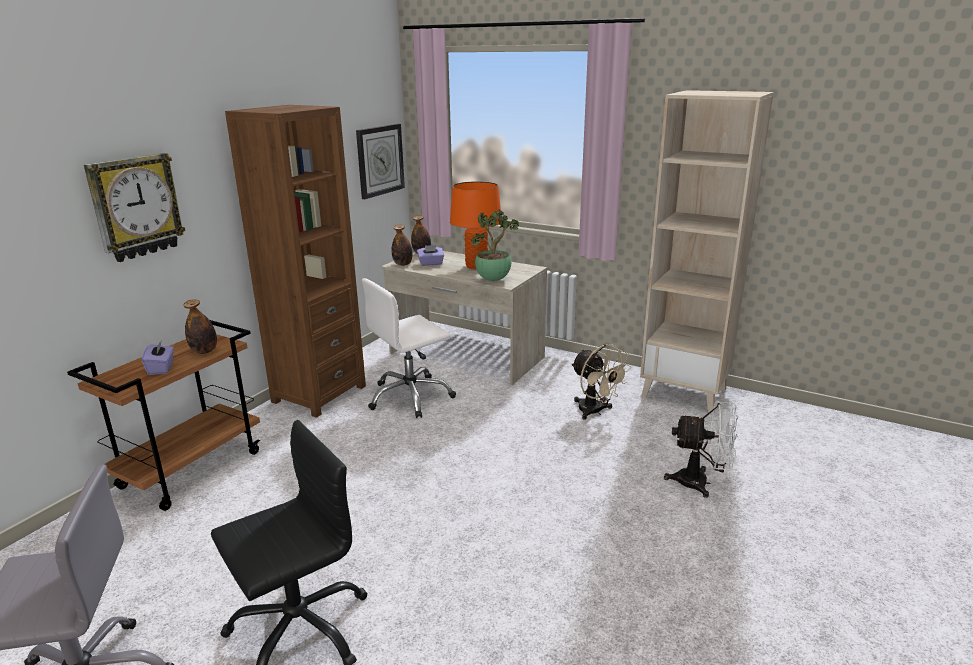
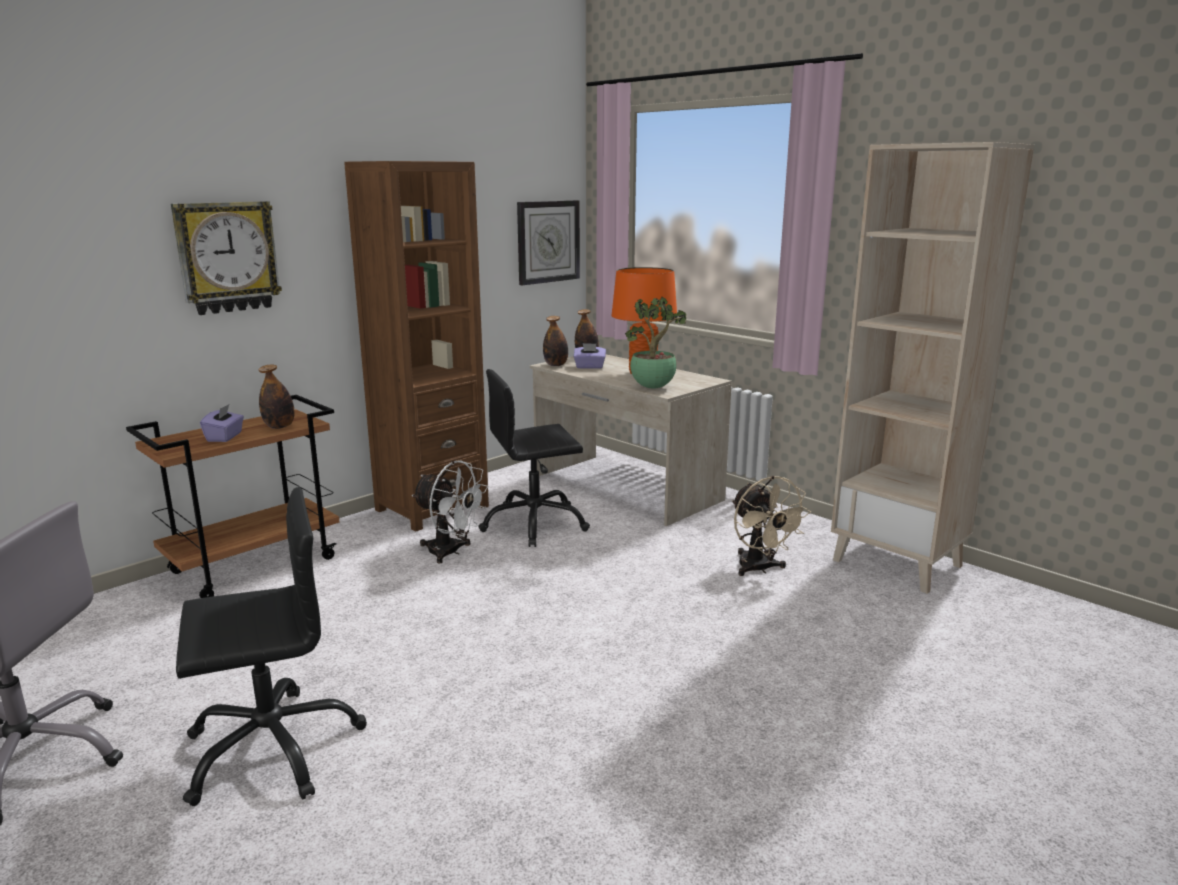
camera: 15 degrees right, 5 degrees down
white office chair [362,278,456,418] -> black office chair [478,369,590,547]
white fan [664,400,738,498] -> white fan moved to [412,460,488,564]

